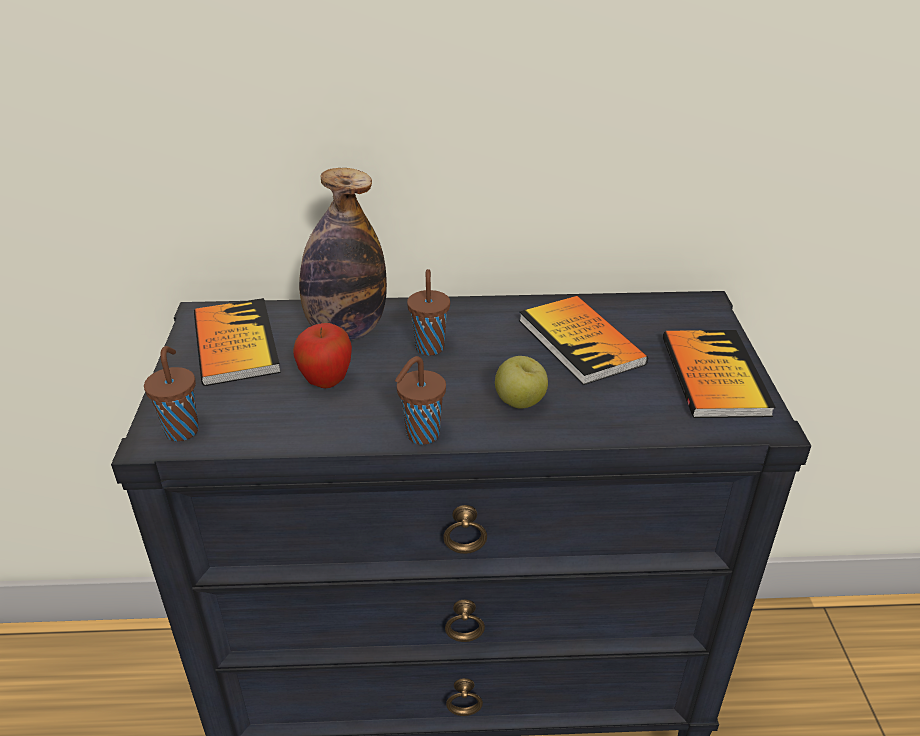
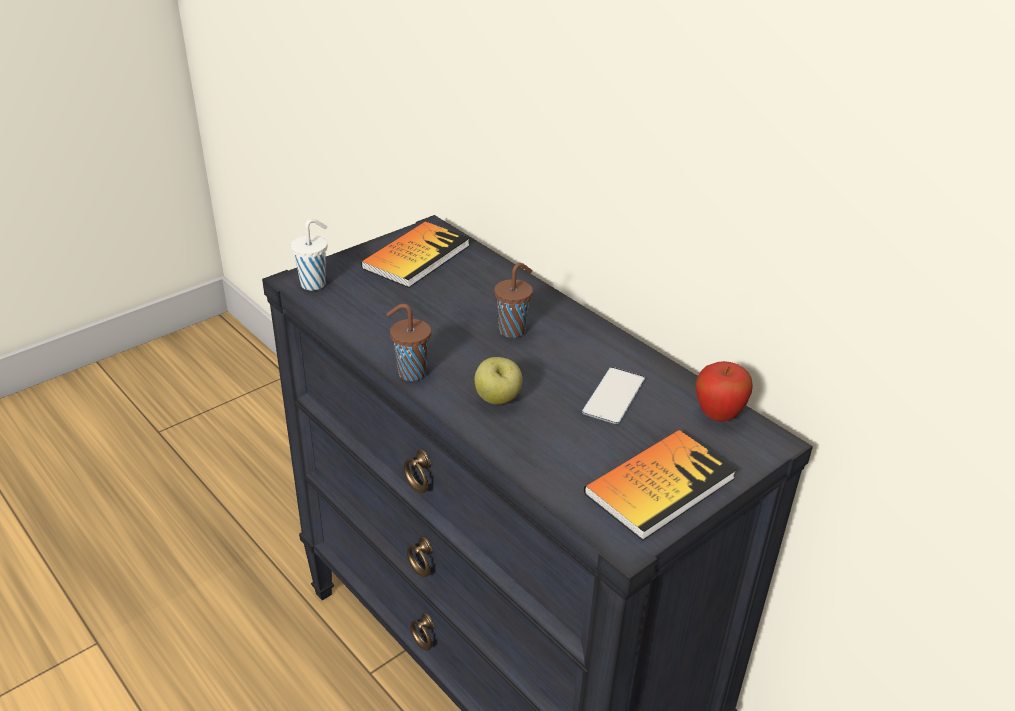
camera: 50 degrees right, 0 degrees up
brown cup [144,346,199,441] -> white cup [291,219,327,291]
apple [293,323,352,388] -> apple moved to [696,361,753,422]
bottle [299,168,387,340] -> none
book [519,296,648,385] -> phone [582,367,645,424]

